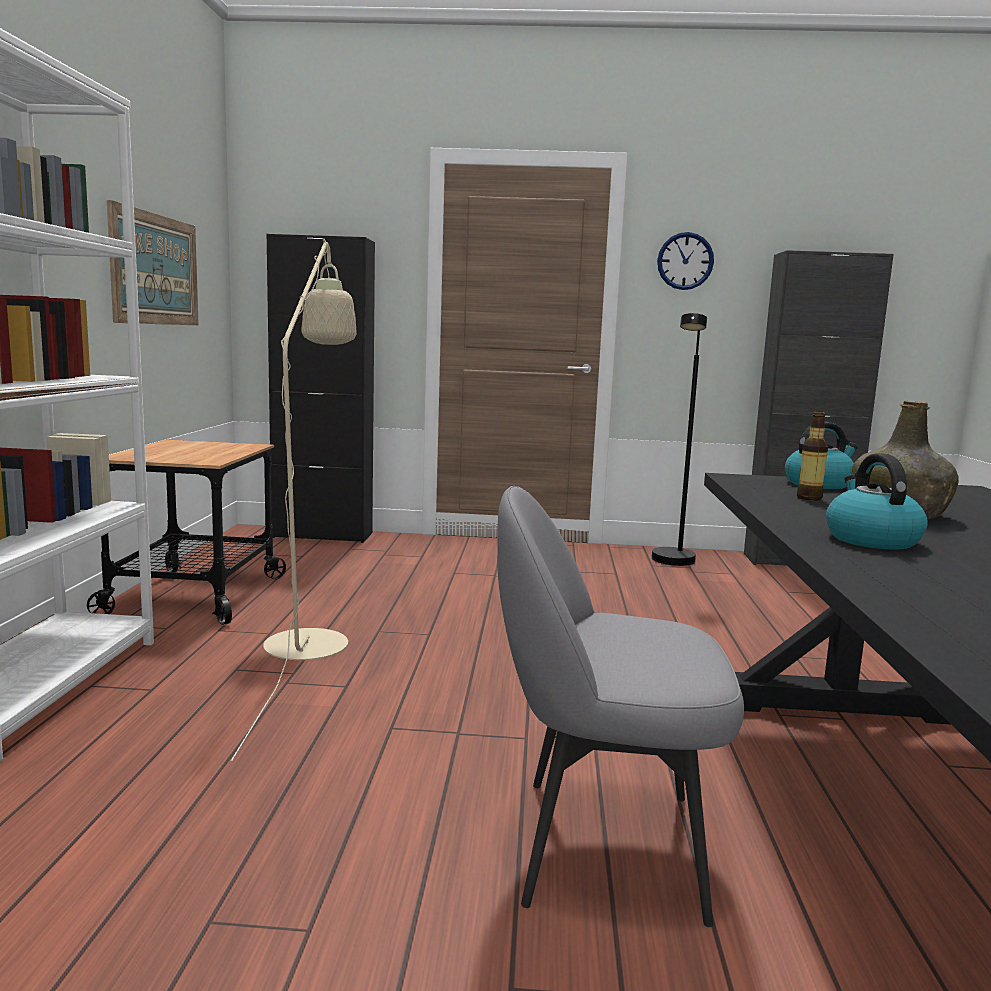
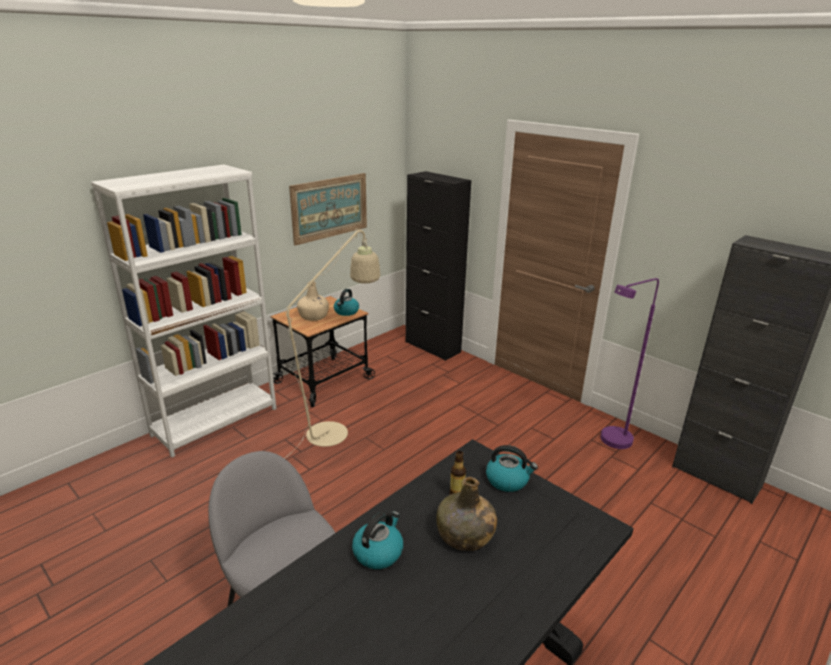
camera: 40 degrees right, 15 degrees up
black floor lamp [652,313,707,566] -> purple floor lamp [600,278,659,449]
wall clock [657,232,714,290] -> none
none -> beige bottle [297,281,329,321]
none -> kettle [334,289,359,316]

